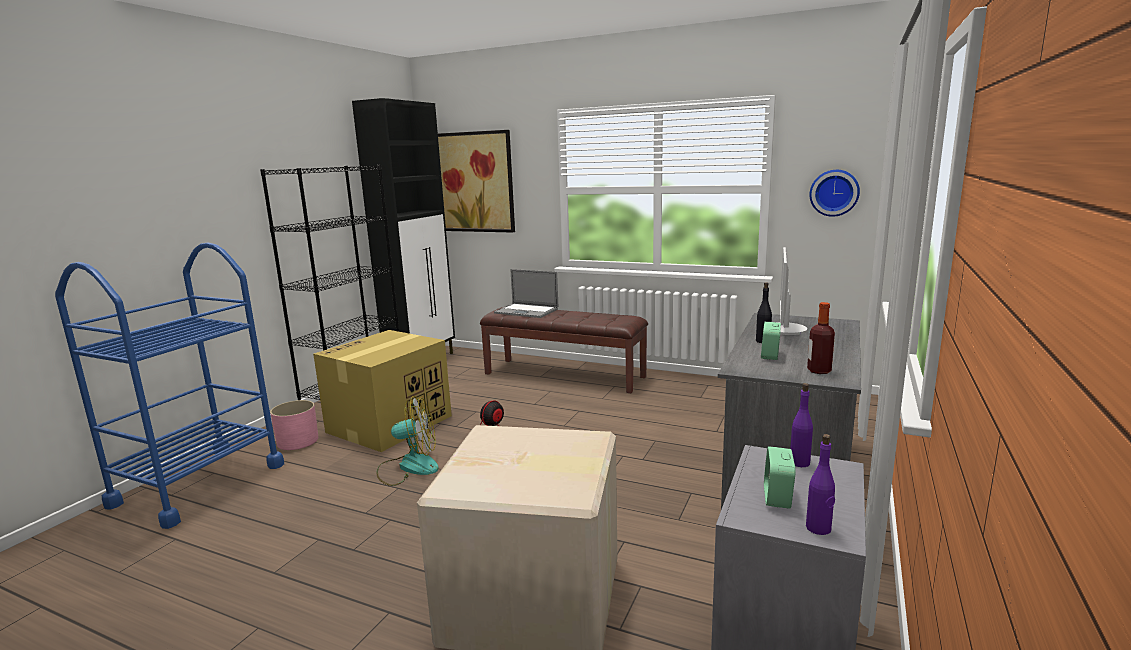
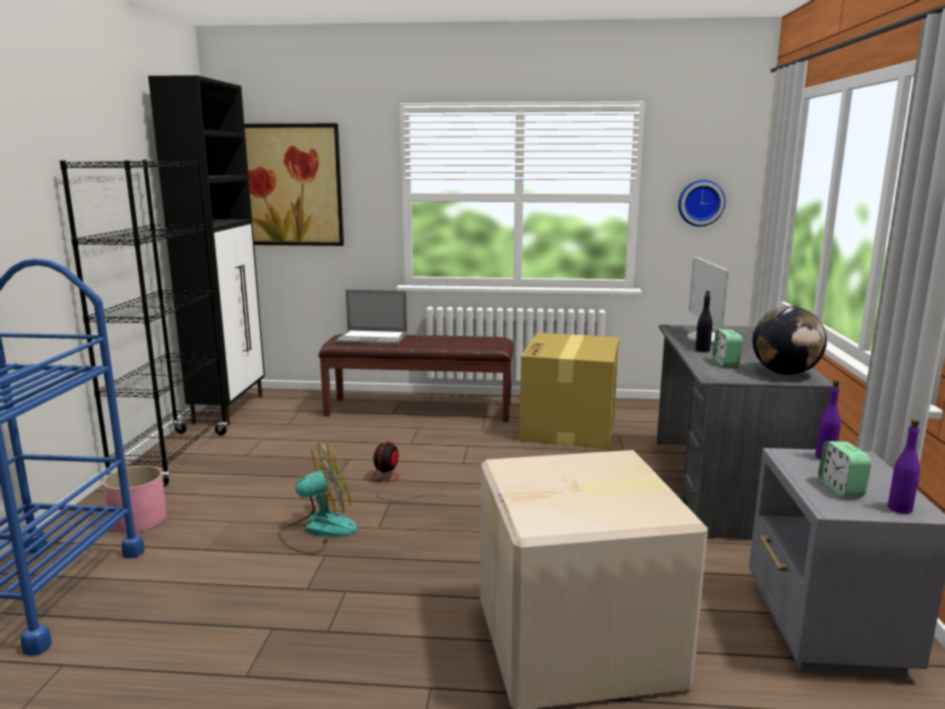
camera: 20 degrees left, 0 degrees up
cardboard box [313,330,452,452] -> cardboard box moved to [519,333,619,450]
bottle [807,302,835,374] -> globe [752,306,827,375]

